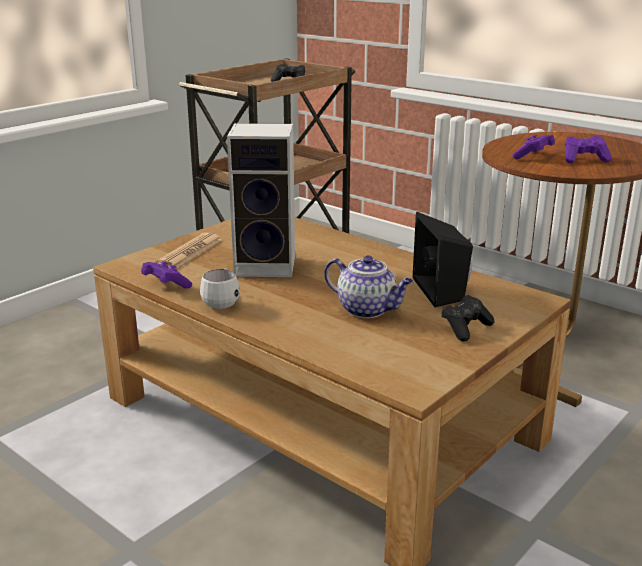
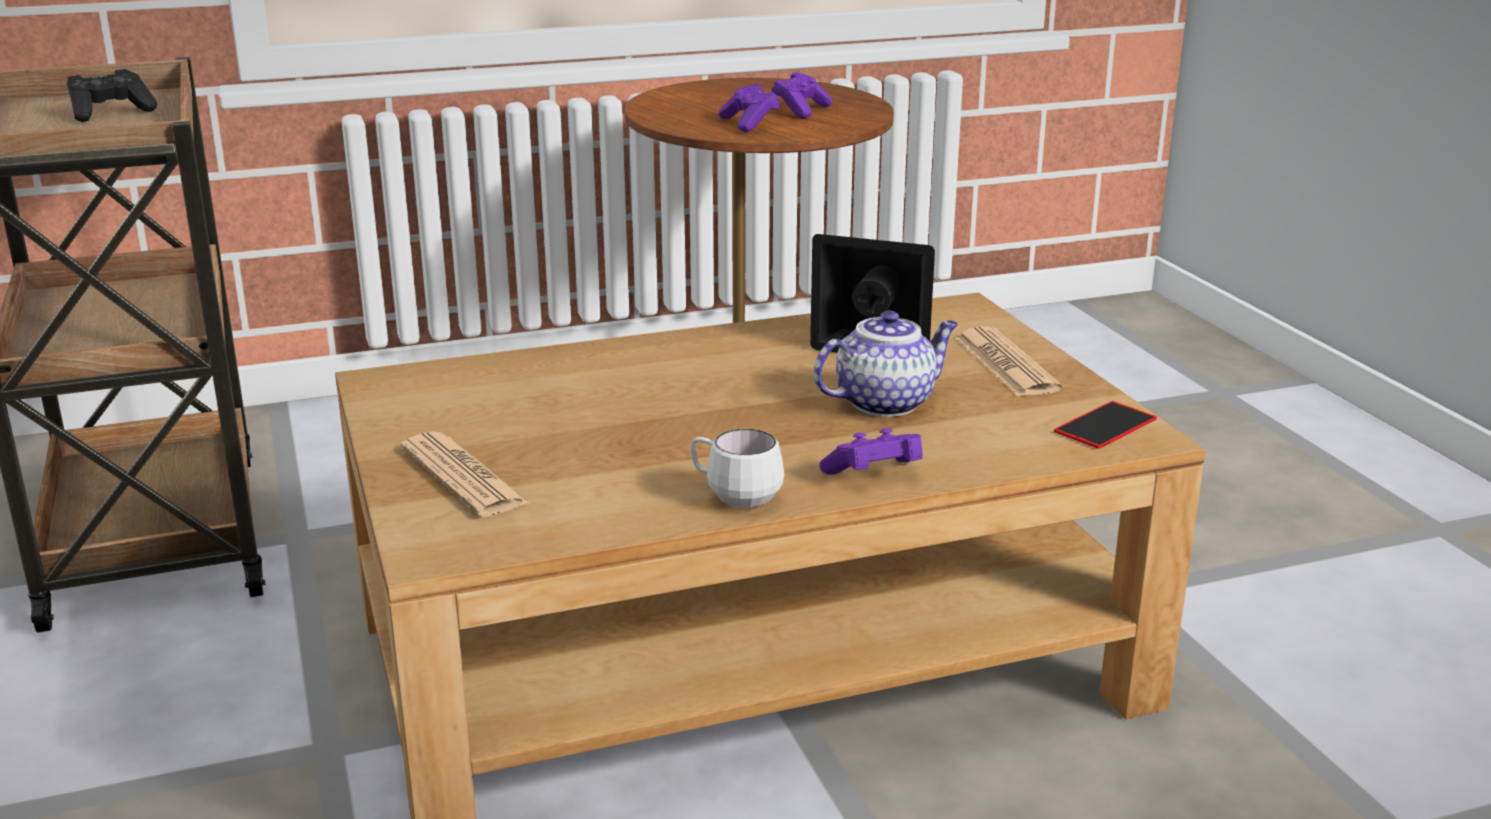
camera: 60 degrees left, 0 degrees up
purple game controller [141,261,192,288] -> purple game controller moved to [819,428,923,475]
speaker [227,123,295,277] -> none
black game controller [441,295,495,342] -> newspaper [955,326,1062,396]
none -> phone [1054,401,1157,449]

